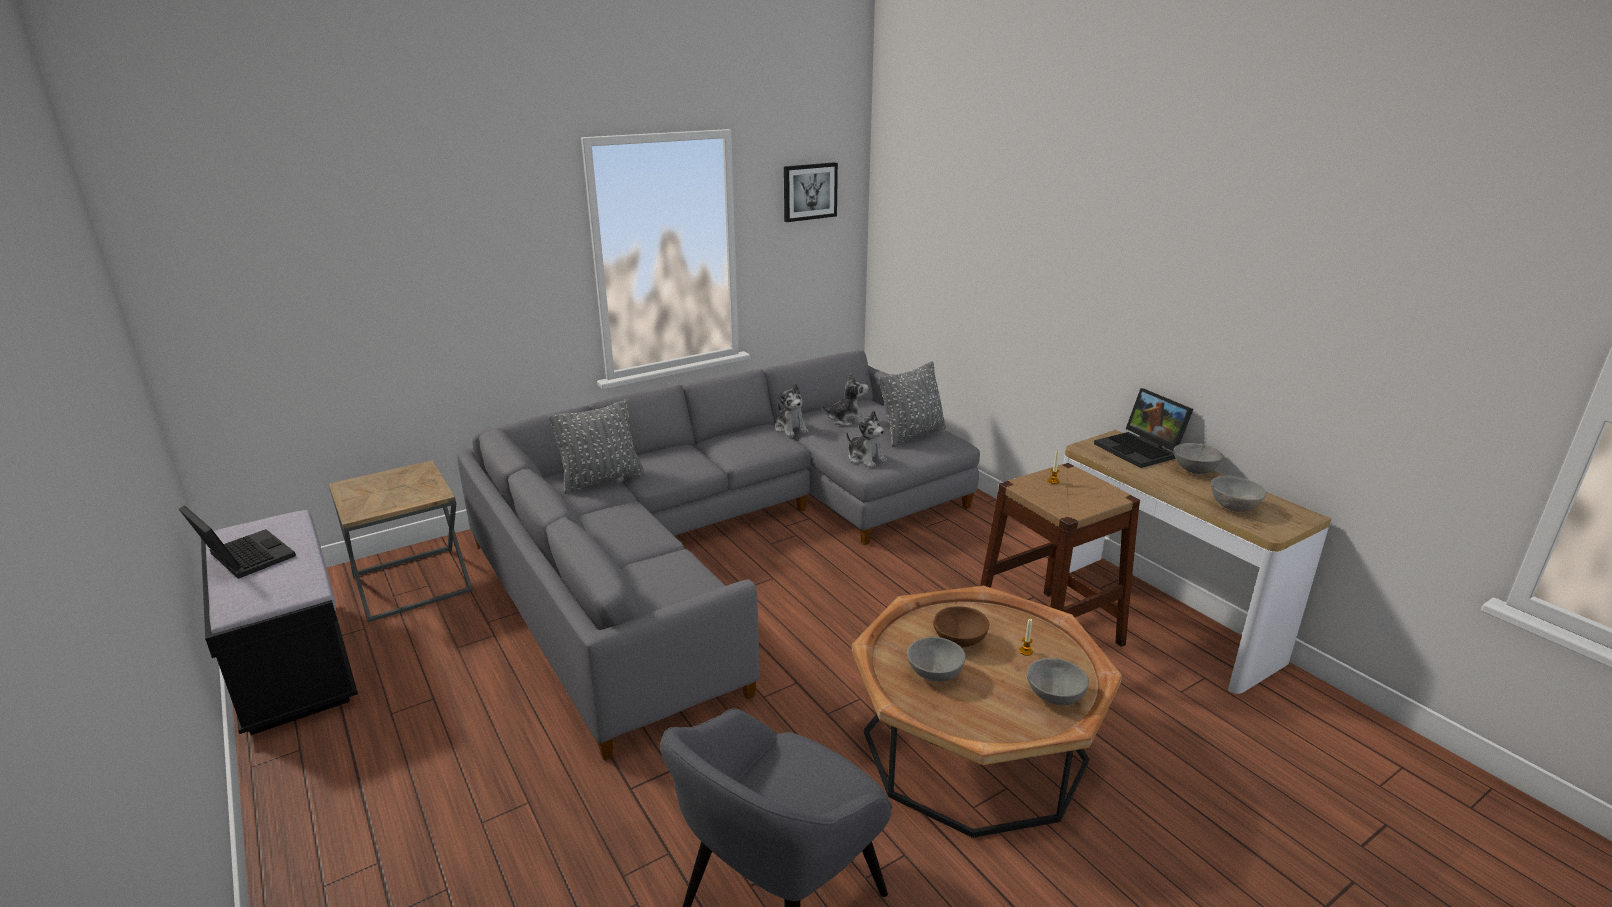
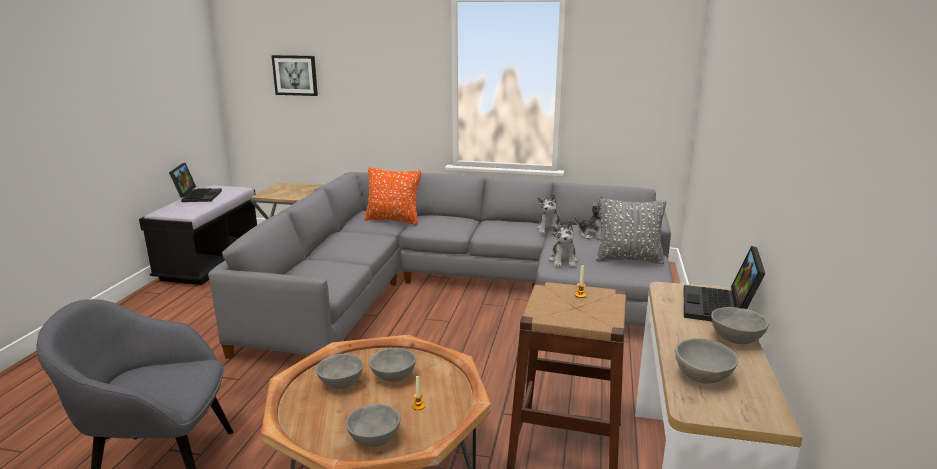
camera: 45 degrees right, 5 degrees down
grey pillow [548,399,645,494] -> orange pillow [364,167,421,225]
picture [784,162,838,222] -> picture moved to [271,55,318,96]
brown bowl [933,606,990,647] -> grey bowl [369,348,416,382]

